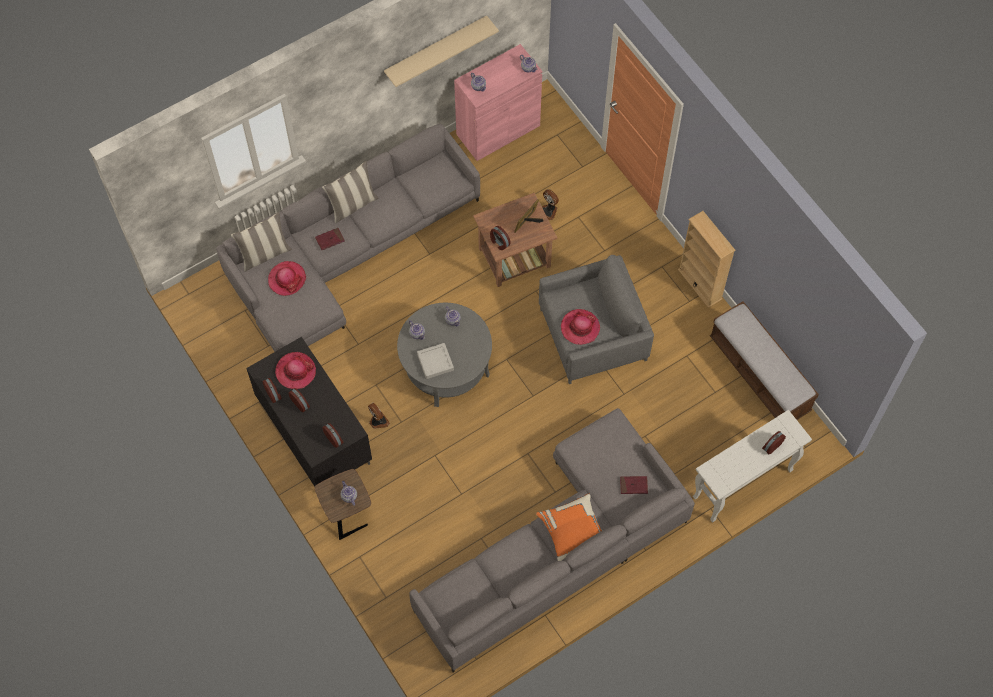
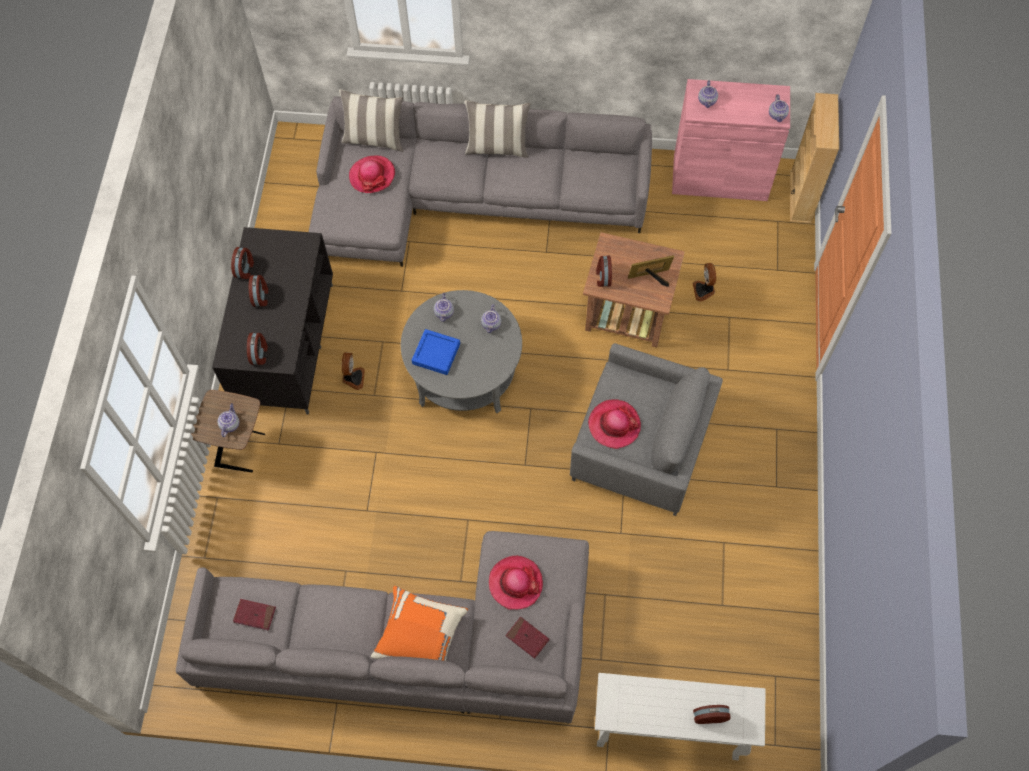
camera: 40 degrees right, 0 degrees up
hat [275,352,316,389] -> hat moved to [489,556,543,610]
red book [315,228,345,250] -> red book moved to [233,599,276,631]
beige shelf [384,15,499,87] -> none
grey tray [417,343,454,379] -> blue tray [412,329,460,375]
beige bookcase [678,211,735,308] -> beige bookcase moved to [790,93,839,224]
bench [710,301,819,420] -> none

